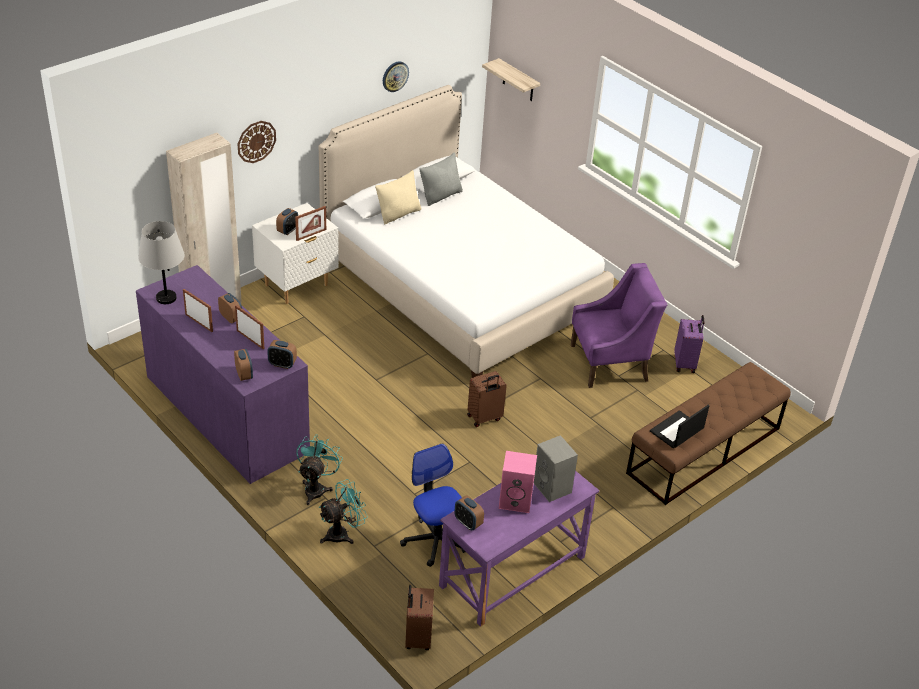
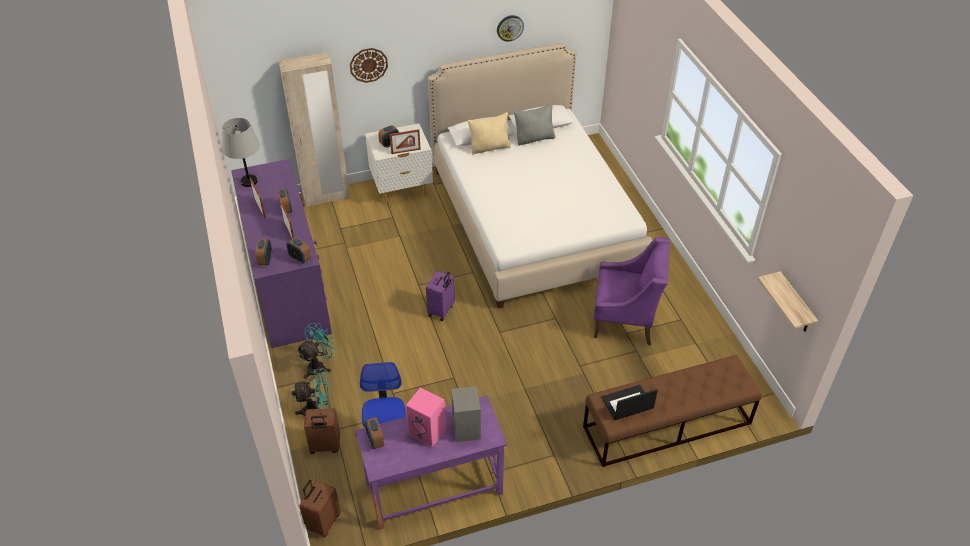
camera: 25 degrees right, 5 degrees up
brown suitcase [467,371,507,427] -> brown suitcase moved to [304,408,340,454]
shelf [482,58,540,101] -> shelf moved to [757,271,818,332]
purple suitcase [674,315,705,373] -> purple suitcase moved to [426,271,455,321]

